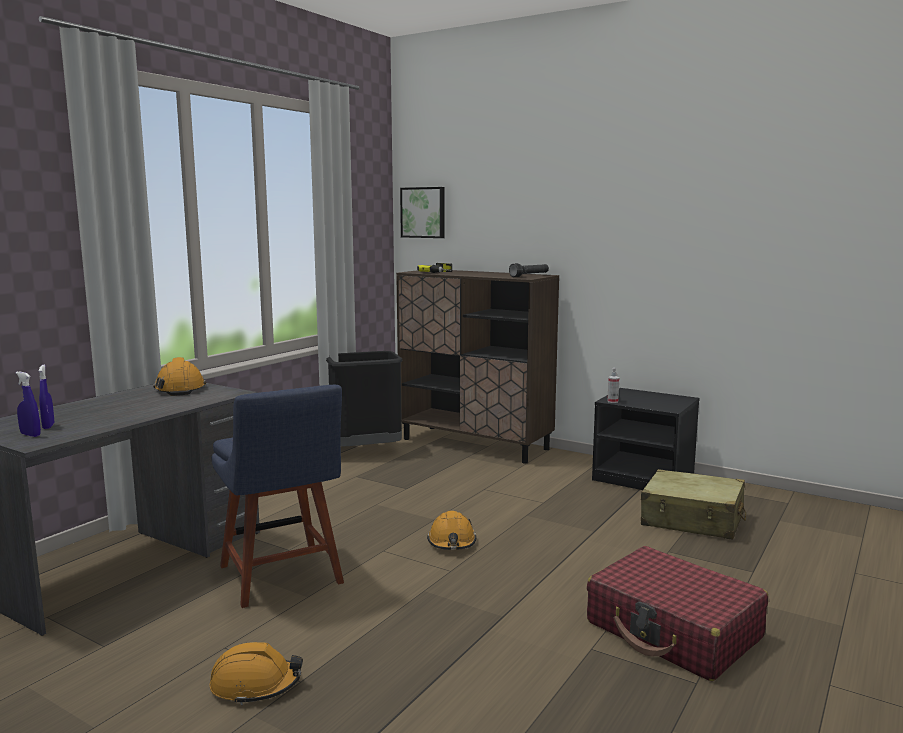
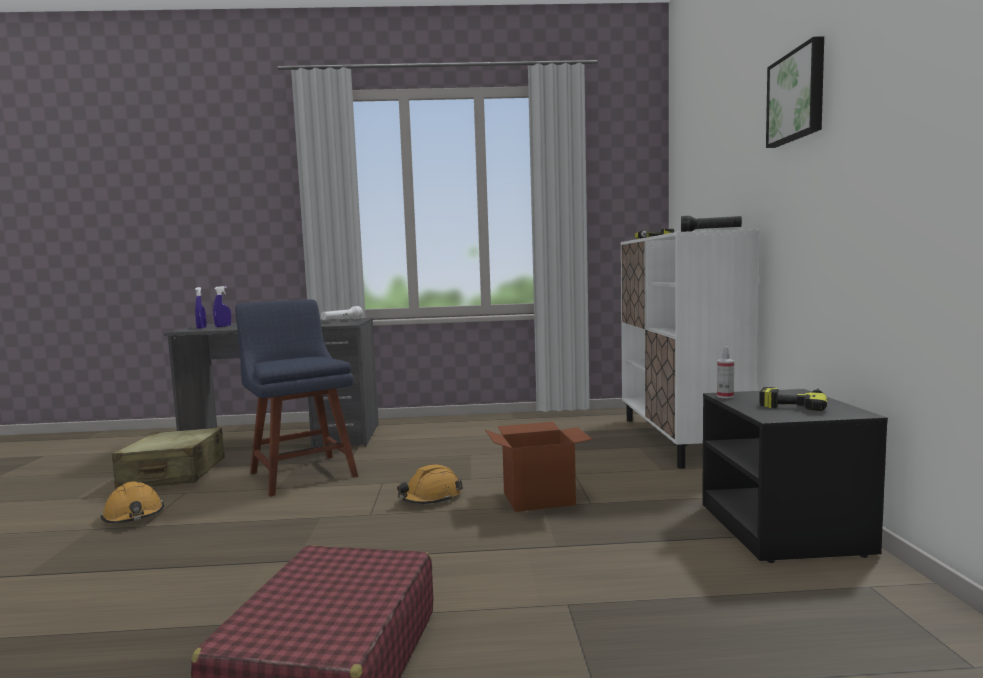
camera: 55 degrees right, 5 degrees down
orange hard hat [153,357,206,396] -> white flashlight [321,306,363,320]
blue chair [212,385,344,608] -> blue chair turned 120 degrees clockwise [235,299,358,497]
black trash can [326,351,403,446] -> none
brown cabinet [396,270,559,464] -> white cabinet [621,229,759,469]
picture [400,187,445,238] -> picture moved to [766,36,824,148]
beige suitcase [641,469,746,540] -> beige suitcase moved to [112,427,225,489]
none -> cardboard box [485,422,593,512]
none -> power drill [759,387,827,411]

